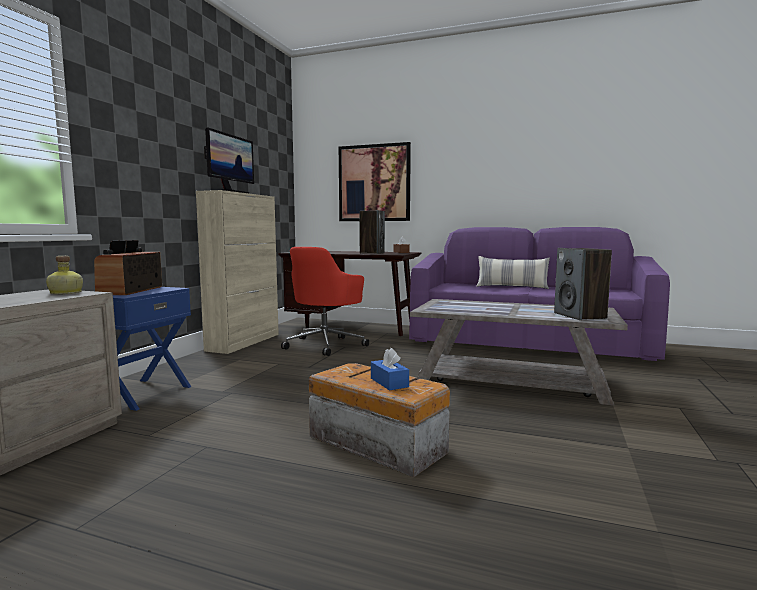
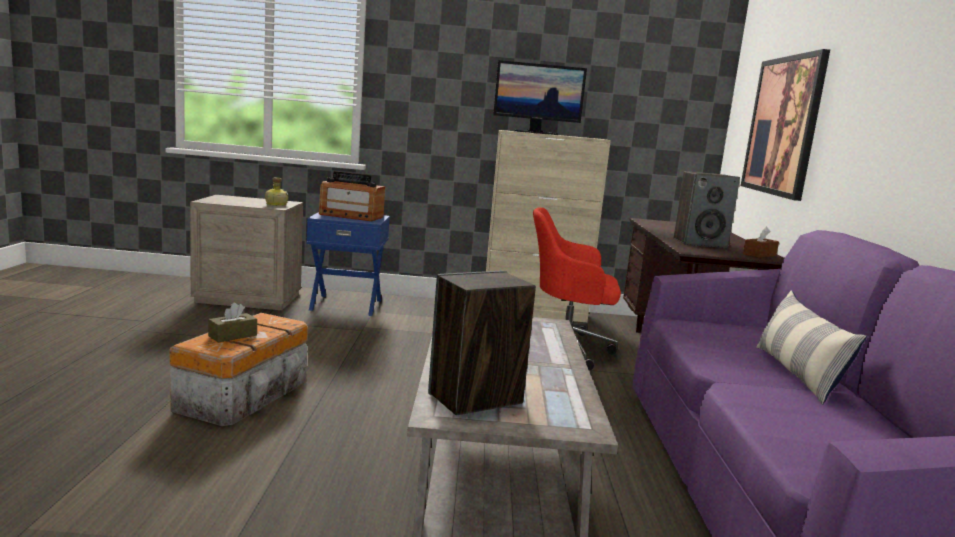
camera: 70 degrees right, 5 degrees up
radio [94,240,162,295] -> radio turned 150 degrees counterclockwise [319,171,385,221]
blue tissue box [371,348,409,391] -> brown tissue box [208,303,257,342]

